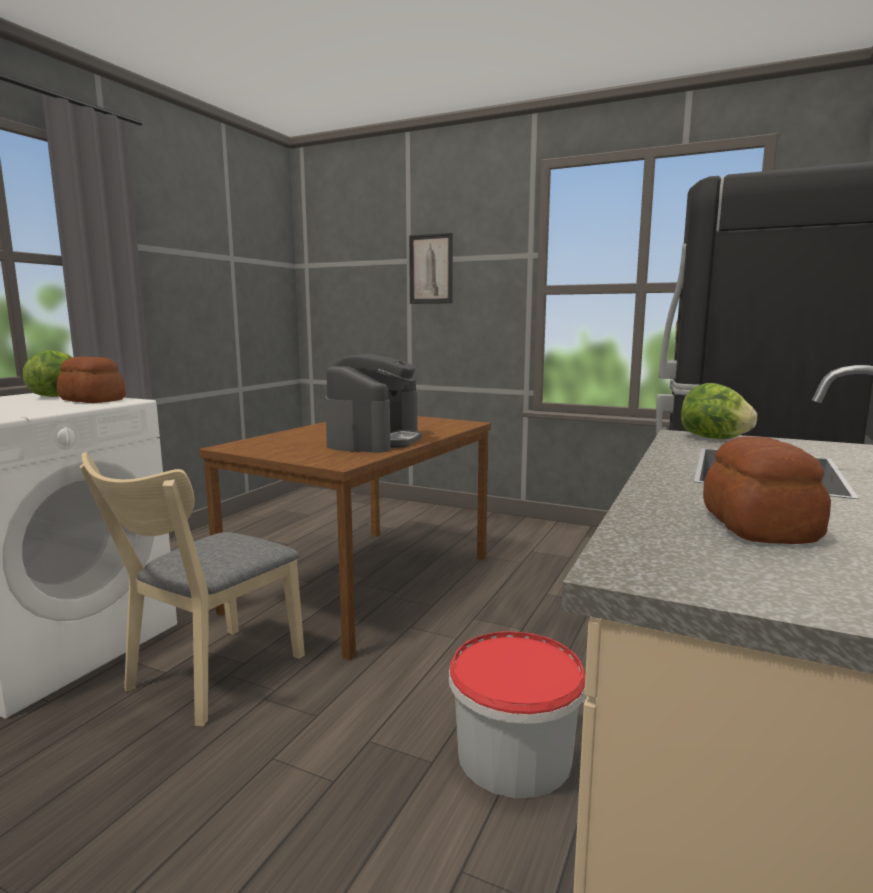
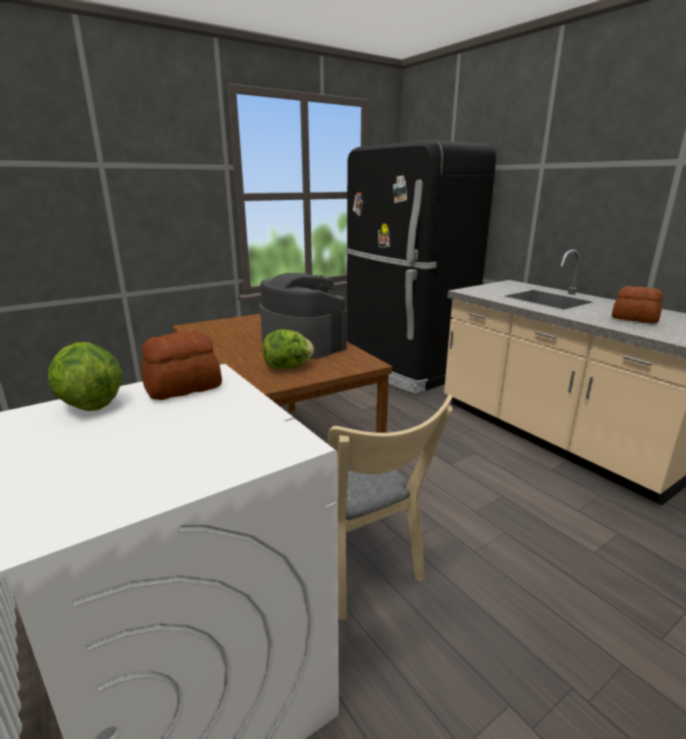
camera: 60 degrees left, 10 degrees up
picture [409,233,453,304] -> none
bucket [449,631,586,798] -> none
lettuce [681,383,757,439] -> lettuce moved to [263,329,314,369]

